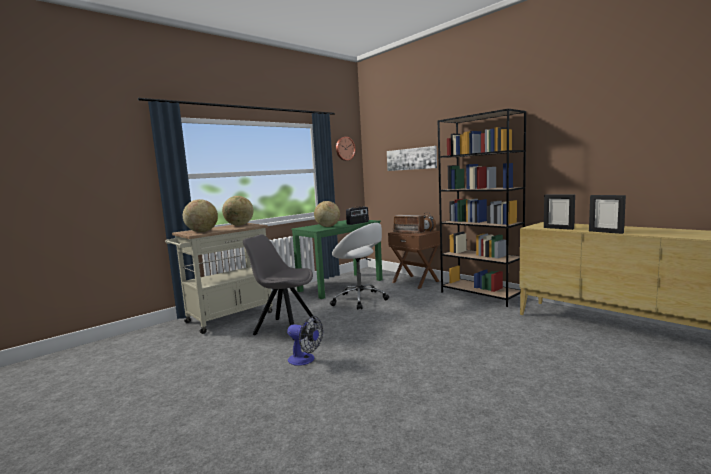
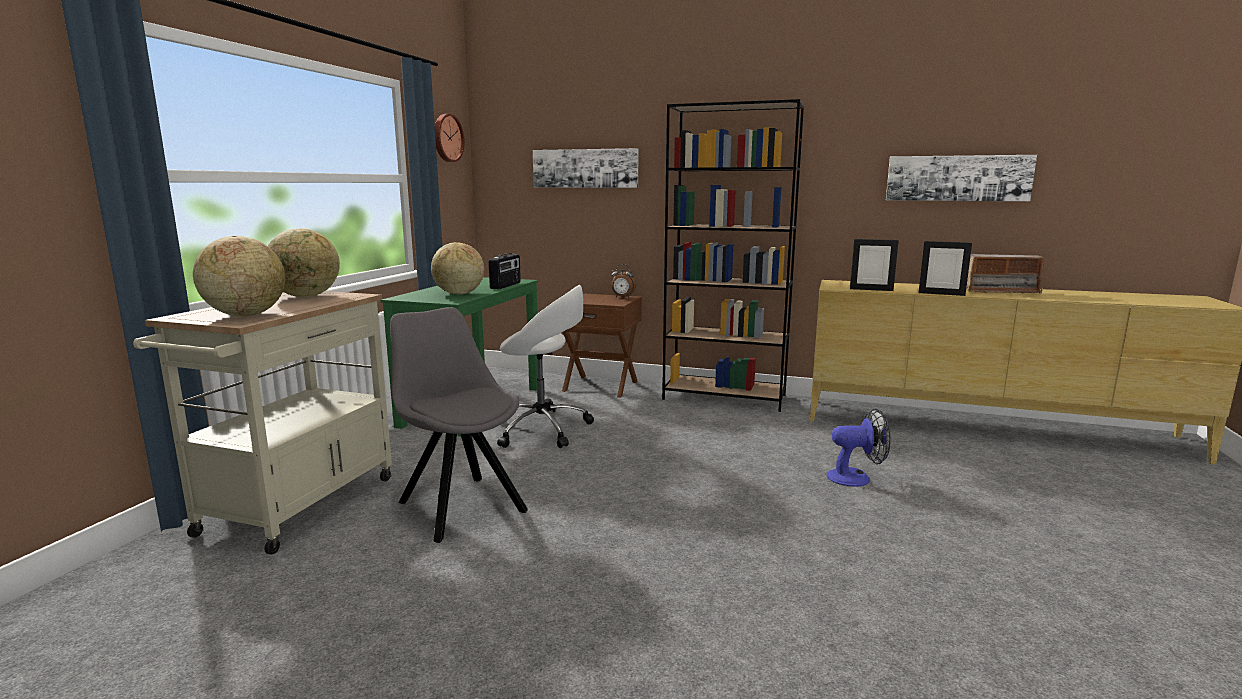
camera: 30 degrees left, 5 degrees up
grey chair [243,234,318,340] -> grey chair turned 60 degrees clockwise [390,307,528,543]
fan [287,316,323,366] -> fan moved to [827,408,891,487]
radio [392,215,425,234] -> radio moved to [966,254,1044,294]
none -> picture [886,155,1037,201]

